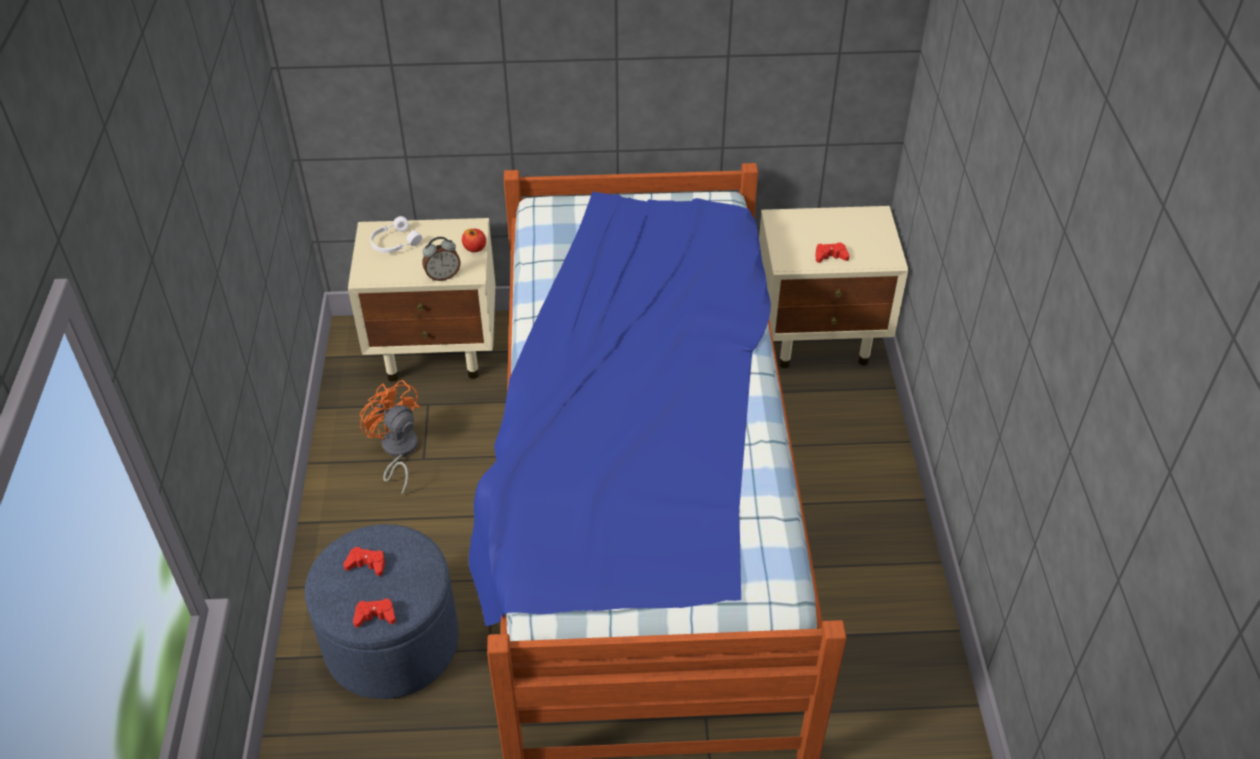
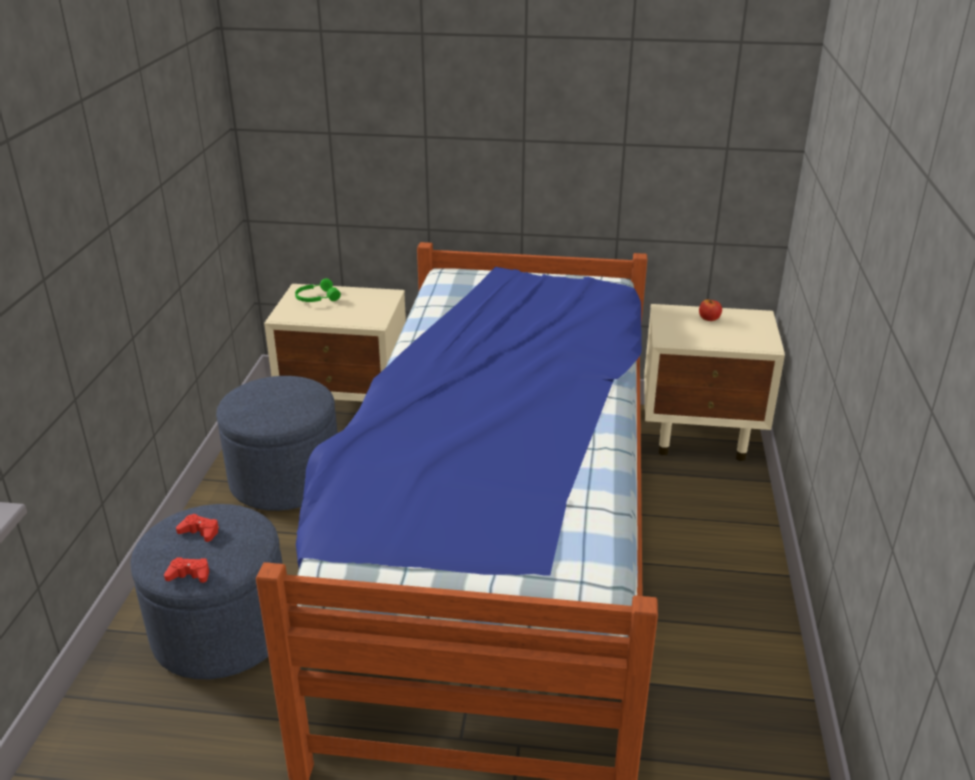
camera: 10 degrees right, 15 degrees down
orange fan [360,380,420,495] -> blue ottoman [216,376,338,511]
white headphones [370,216,422,253] -> green headphones [295,278,341,302]
alarm clock [422,237,460,281] -> none
apple [462,229,486,252] -> apple moved to [699,299,722,321]
red game controller [815,242,849,263] -> none

